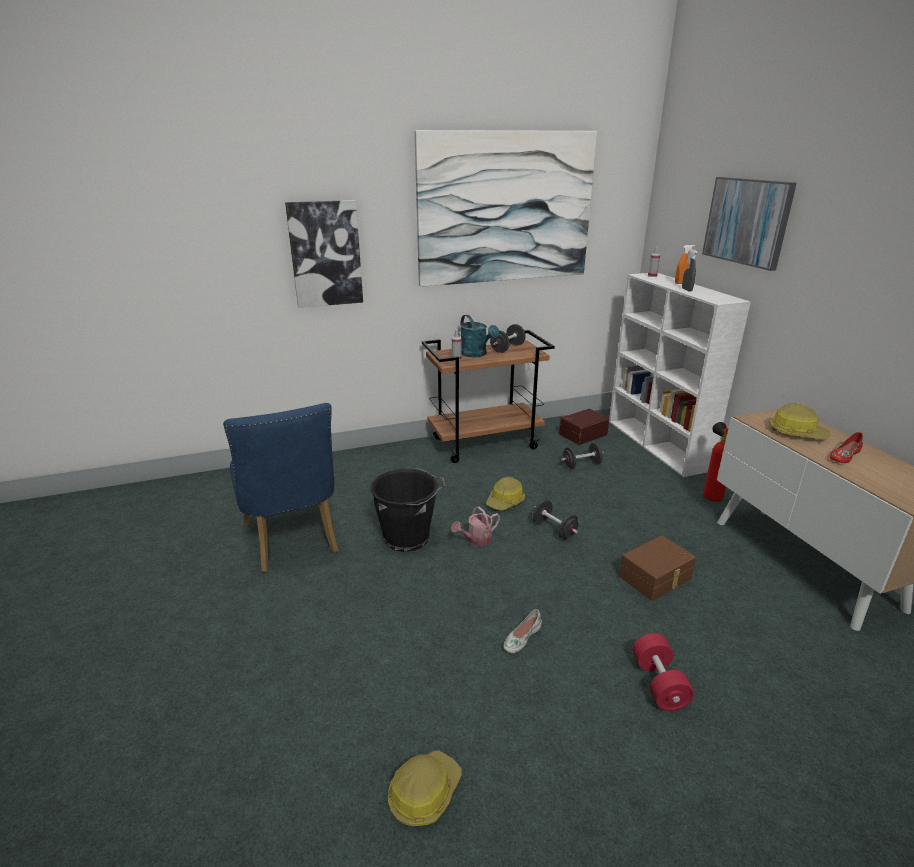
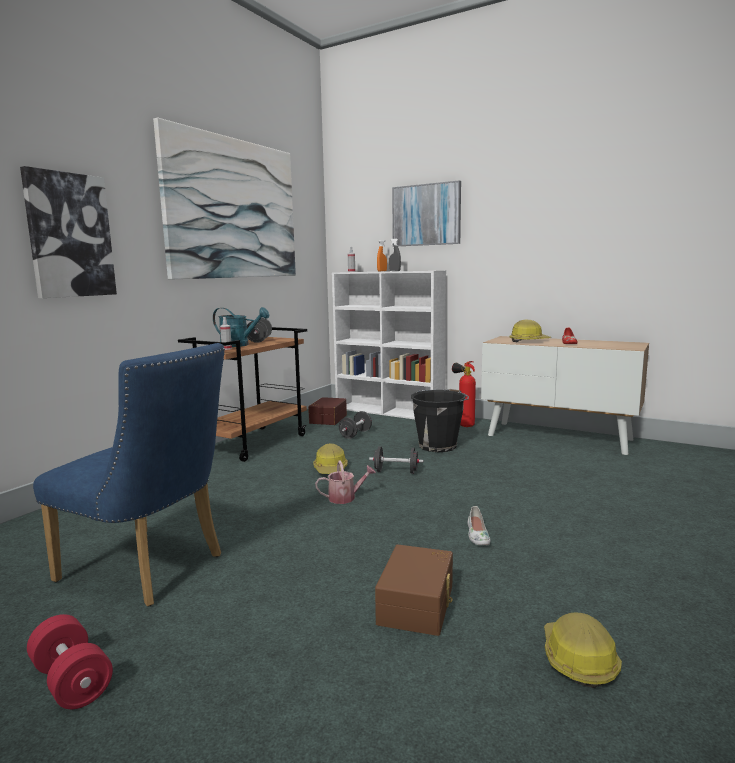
camera: 40 degrees left, 15 degrees down
black bucket [370,467,446,552] -> black bucket moved to [411,389,469,452]
watering can [451,507,500,546] -> watering can turned 120 degrees counterclockwise [315,461,376,504]
brown storage box [619,535,696,601] -> brown storage box moved to [375,544,453,636]
red dumbbell [632,633,694,711] -> red dumbbell moved to [27,614,113,709]

